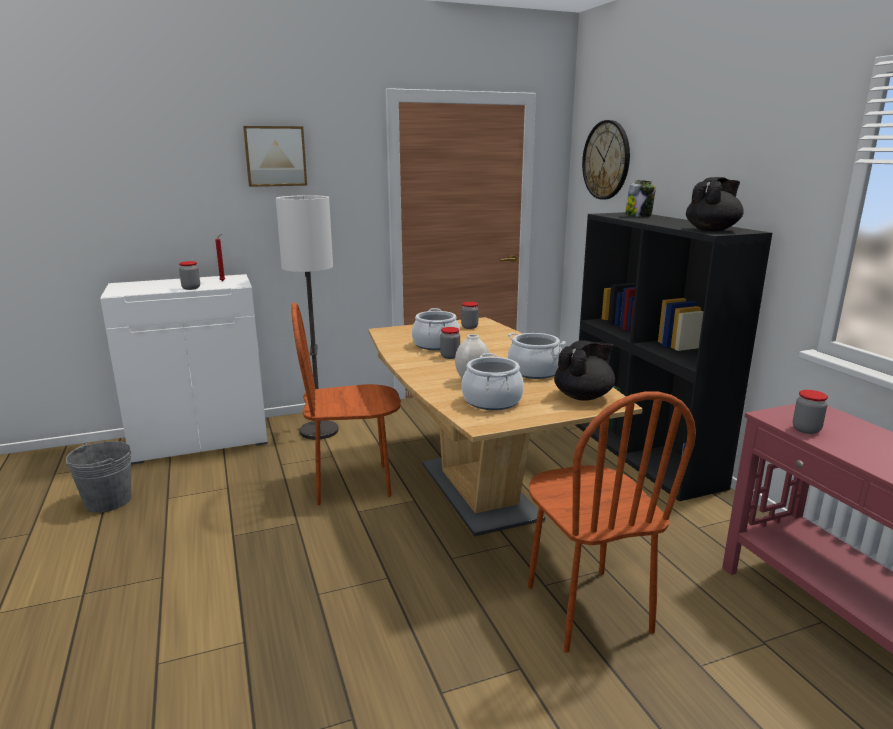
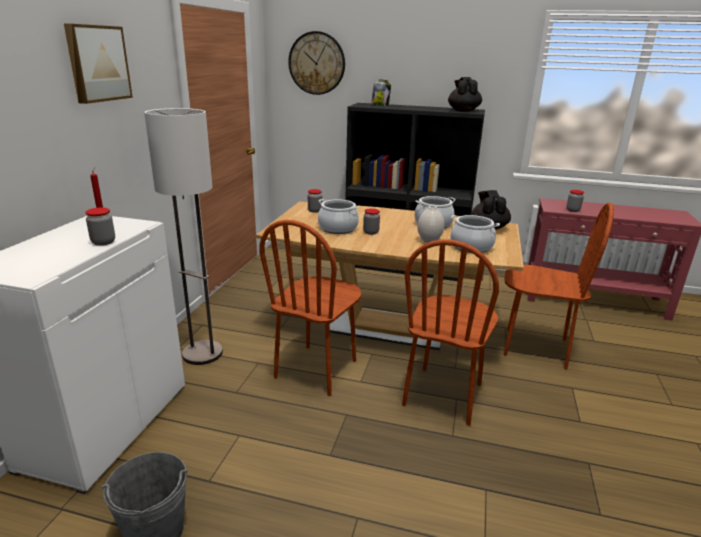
camera: 55 degrees left, 5 degrees up
none -> brown chair [402,239,499,426]

